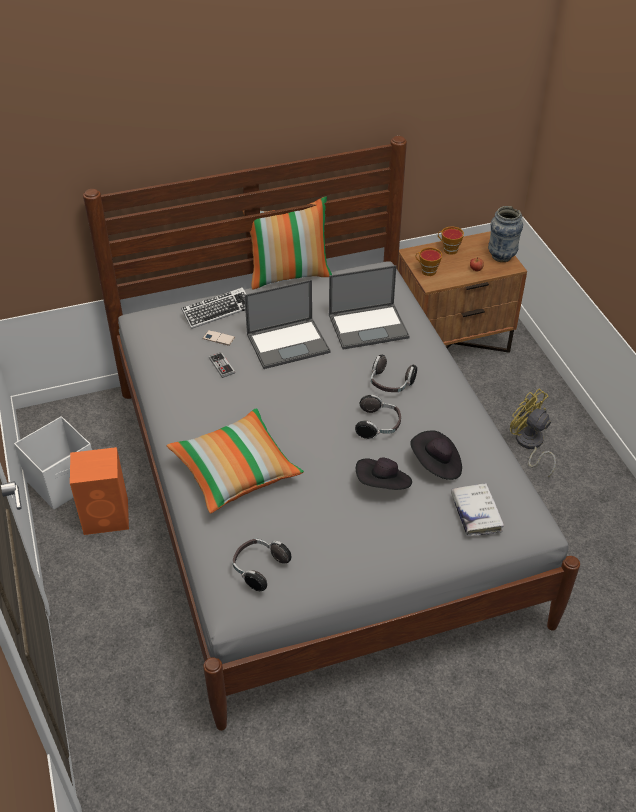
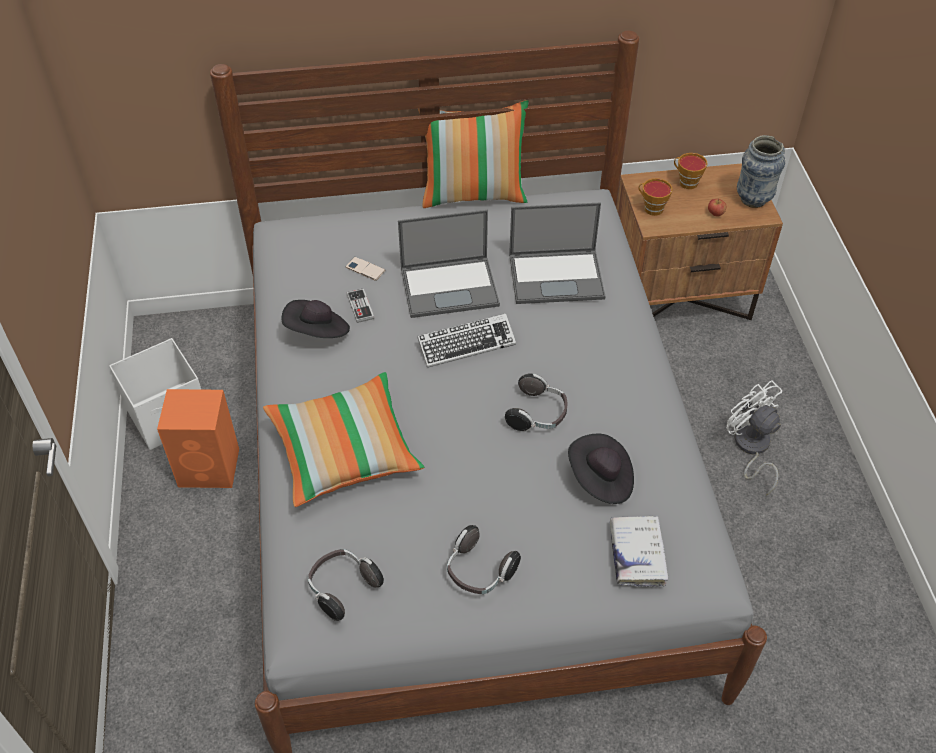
camera: 10 degrees right, 5 degrees up
keyboard [181,287,246,329] -> keyboard moved to [417,313,516,368]
black hat [356,457,412,490] -> black hat moved to [281,300,350,338]
headphones [371,354,417,392] -> headphones moved to [447,525,521,594]
yellow fan [510,389,556,476] -> white fan [727,380,782,495]

